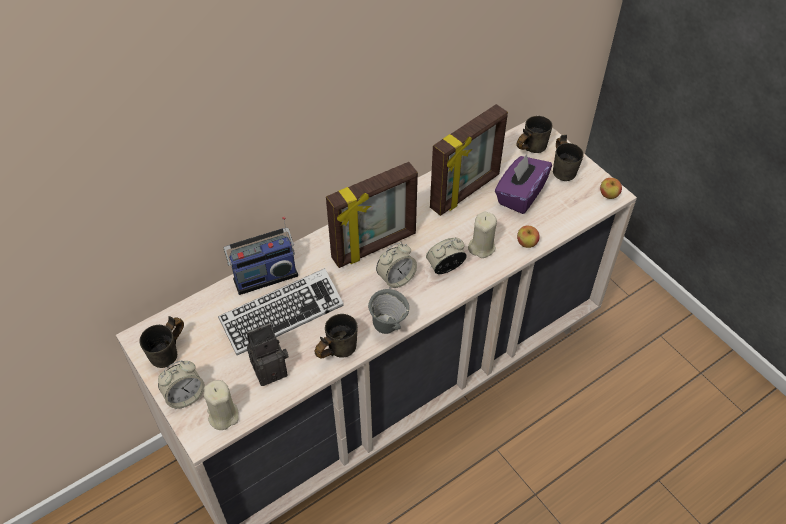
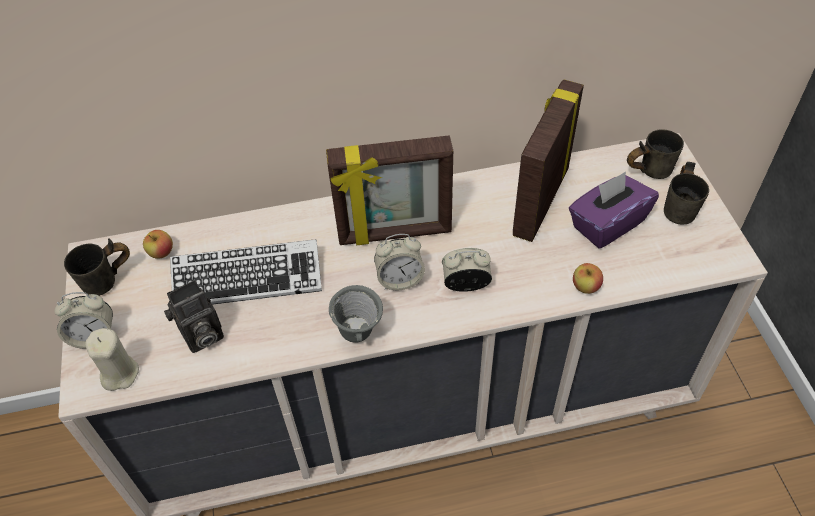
camera: 25 degrees right, 0 degrees up
radio [224,216,298,295] -> none
camera [247,323,288,386] -> camera turned 150 degrees clockwise [164,280,224,353]
grey mug [315,314,358,359] -> none
picture frame [430,104,508,216] -> picture frame turned 135 degrees clockwise [513,79,584,242]
beige candle [468,211,497,258] -> none
apple [600,178,622,199] -> apple moved to [143,230,173,259]

